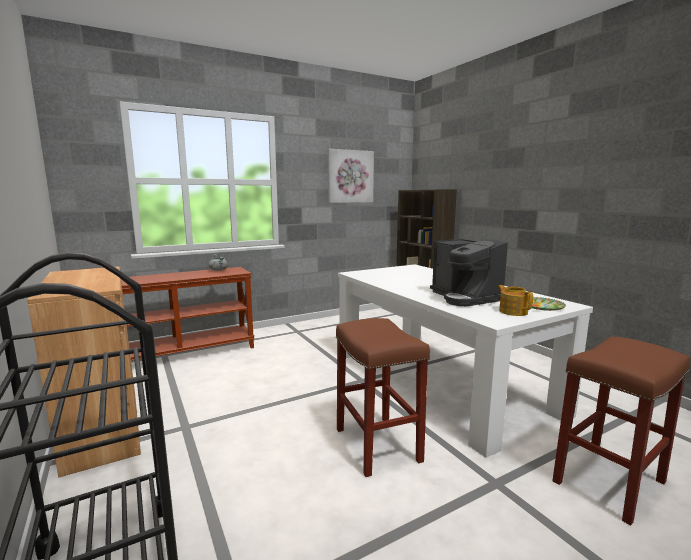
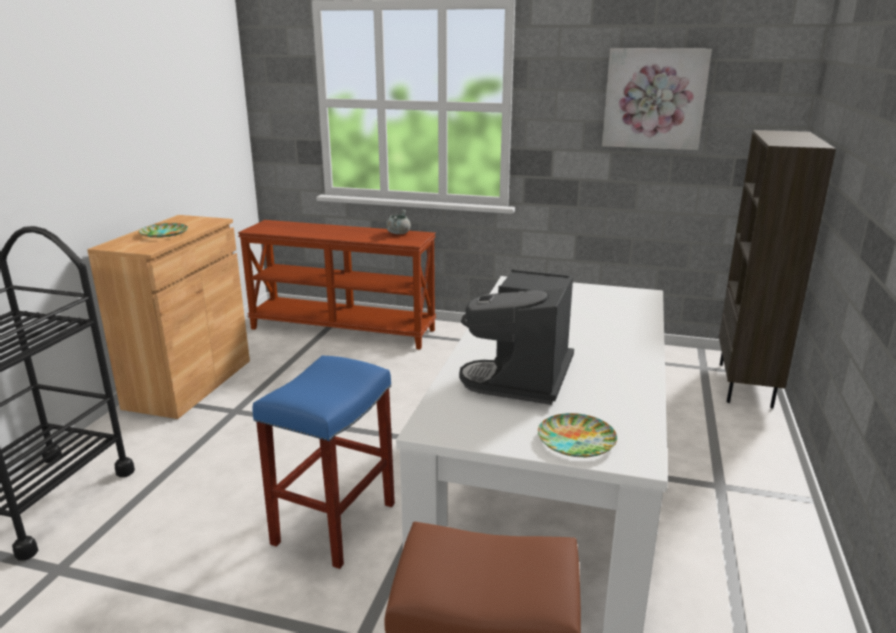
camera: 45 degrees right, 10 degrees up
brown stool [336,318,430,477] -> blue stool [252,356,395,569]
teapot [498,285,533,316] -> none
none -> plate [139,223,188,238]

